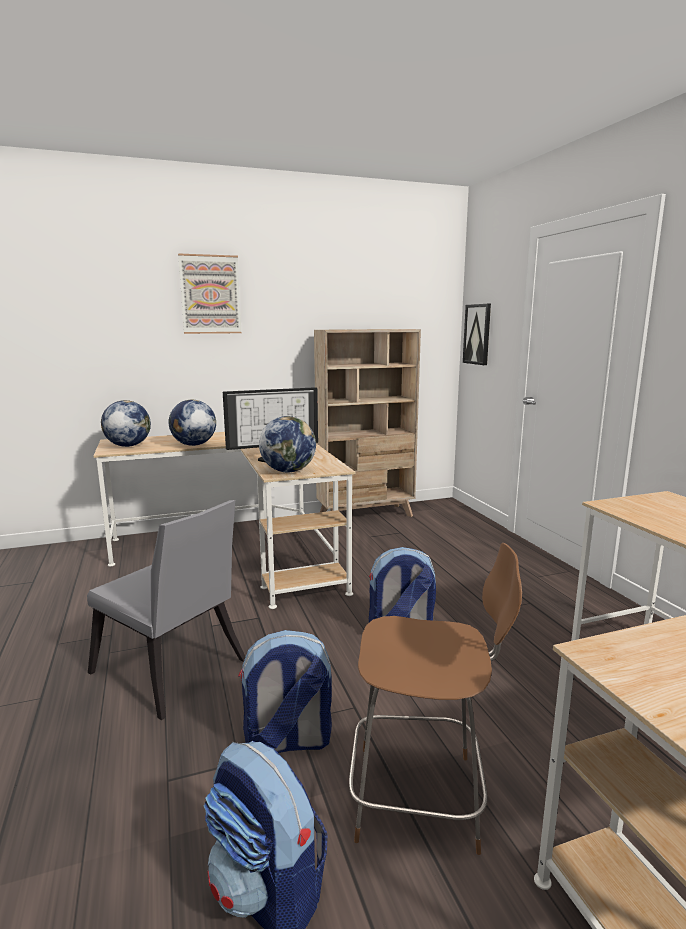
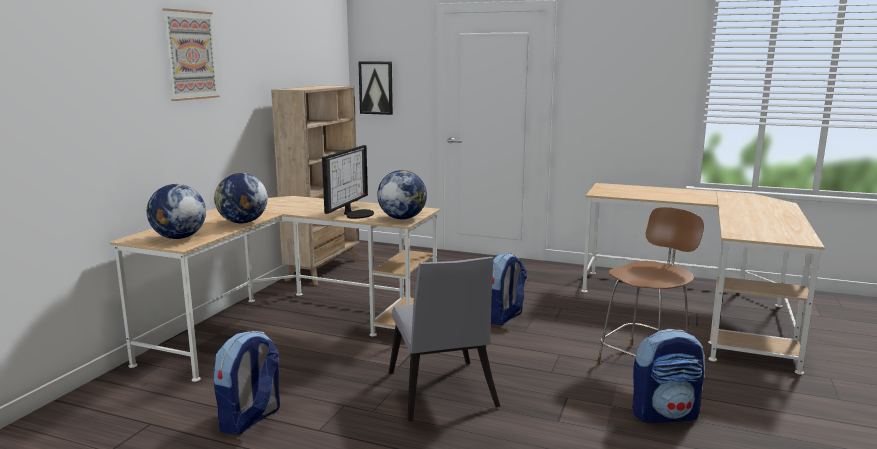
camera: 50 degrees left, 0 degrees up
grey chair [87,500,245,720] -> grey chair turned 90 degrees clockwise [389,257,500,421]
backpack [238,630,332,753] -> backpack moved to [213,331,280,434]

